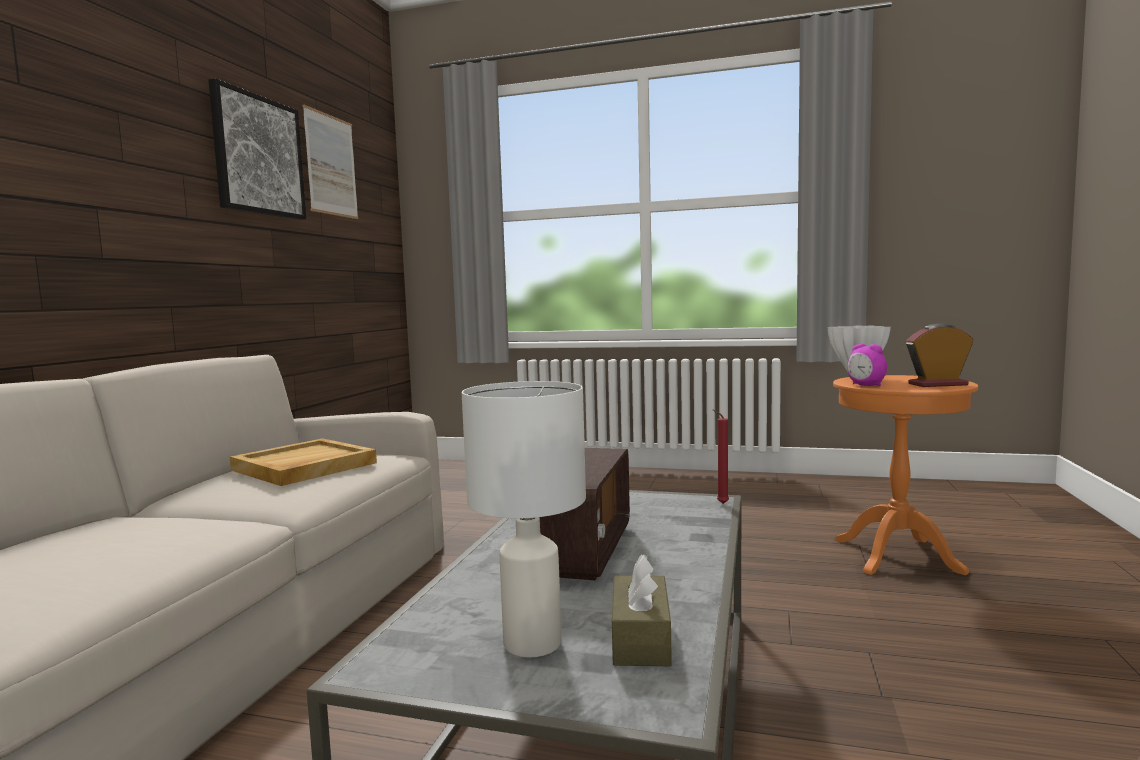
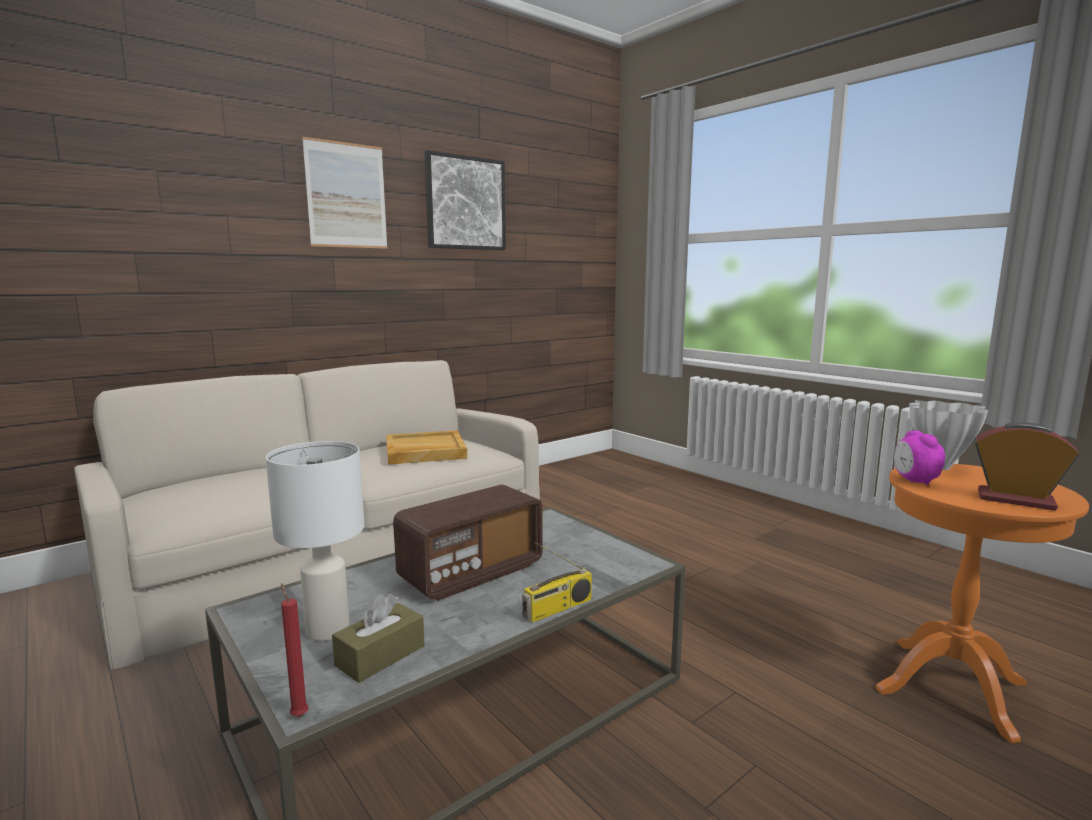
camera: 35 degrees right, 5 degrees up
picture [303,105,358,219] -> picture moved to [302,137,388,249]
red candle [712,409,729,504] -> red candle moved to [281,583,308,717]
none -> radio [522,542,592,623]

